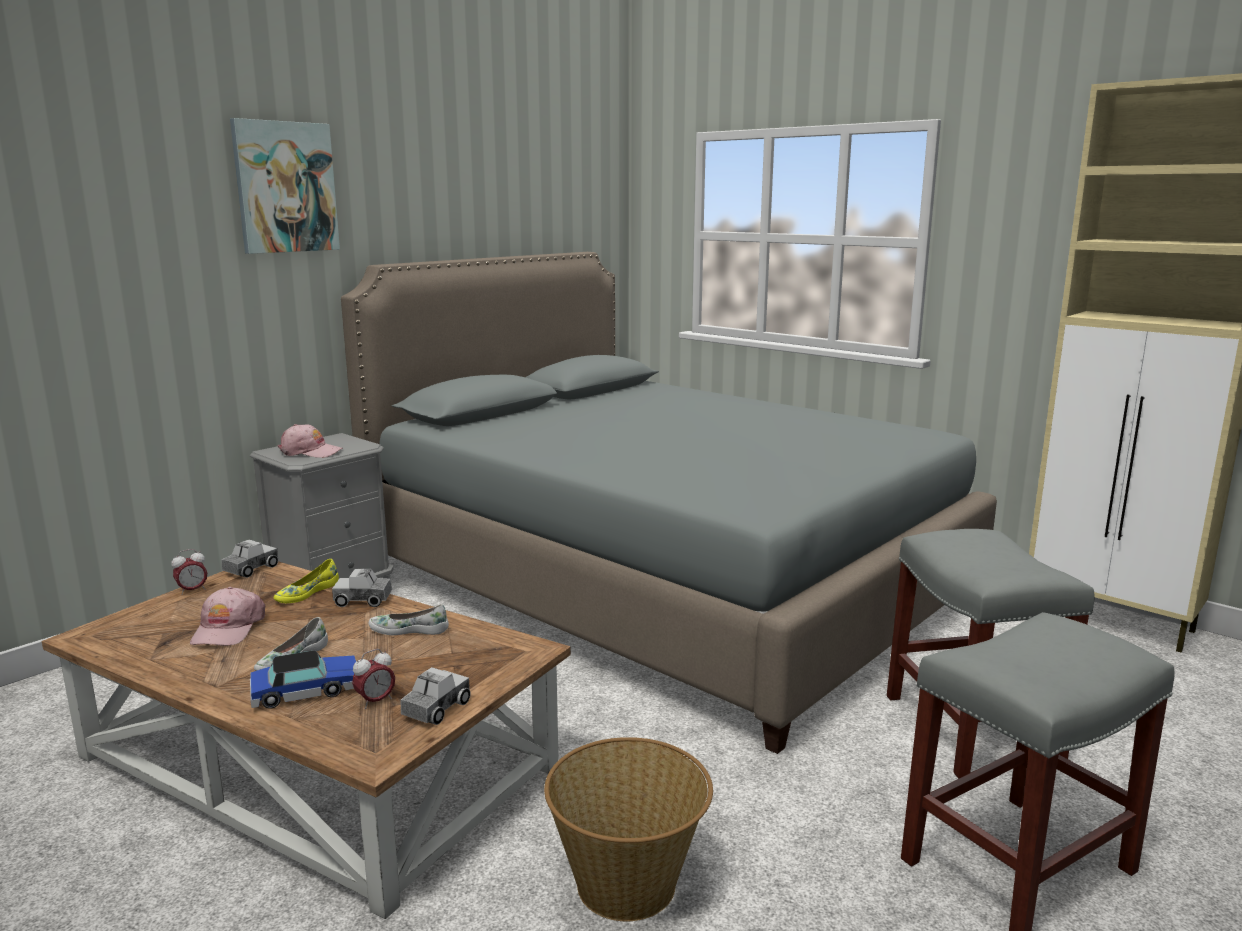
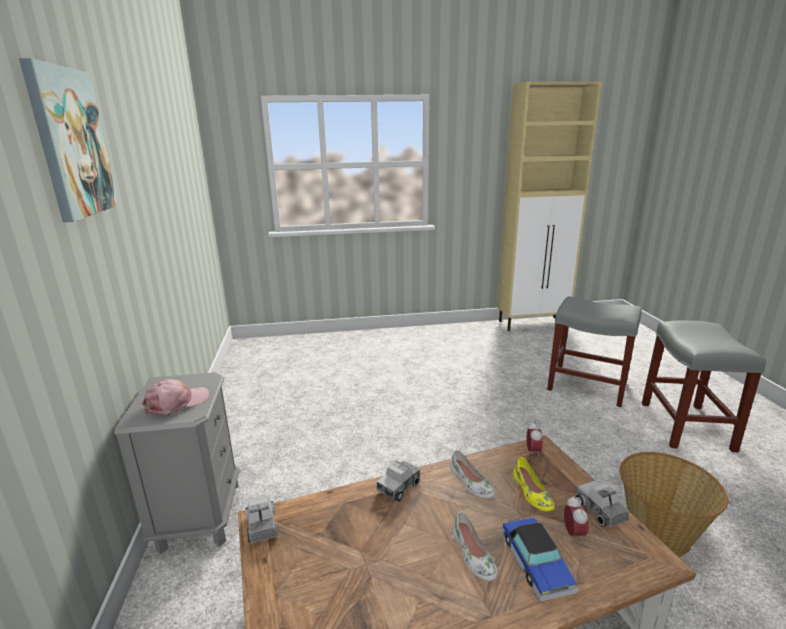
camera: 50 degrees left, 5 degrees up
alarm clock [172,549,207,595] -> alarm clock moved to [527,421,543,457]
pink cap [190,587,265,646] -> none
toy car [250,650,356,709] -> toy car turned 150 degrees clockwise [501,517,578,602]
yellow shoe [274,559,339,603] -> yellow shoe moved to [513,457,555,511]
grey bed [341,252,997,754] -> none
white shoe [369,604,449,635] -> white shoe turned 75 degrees counterclockwise [450,450,496,499]

